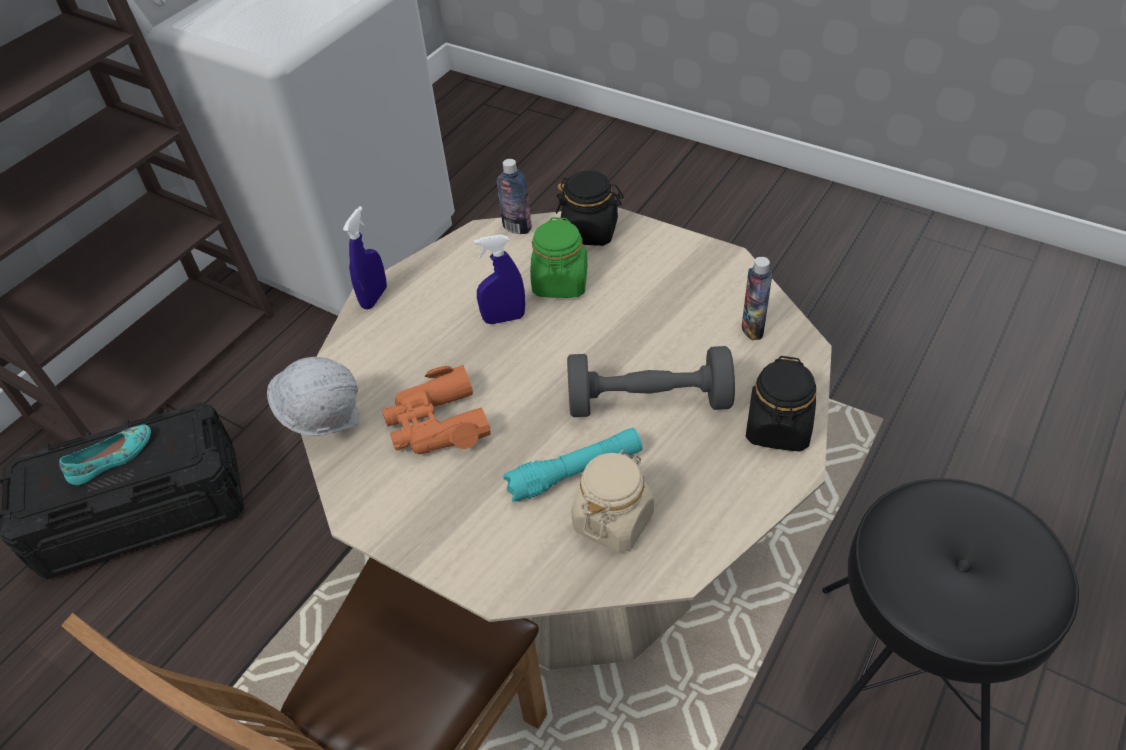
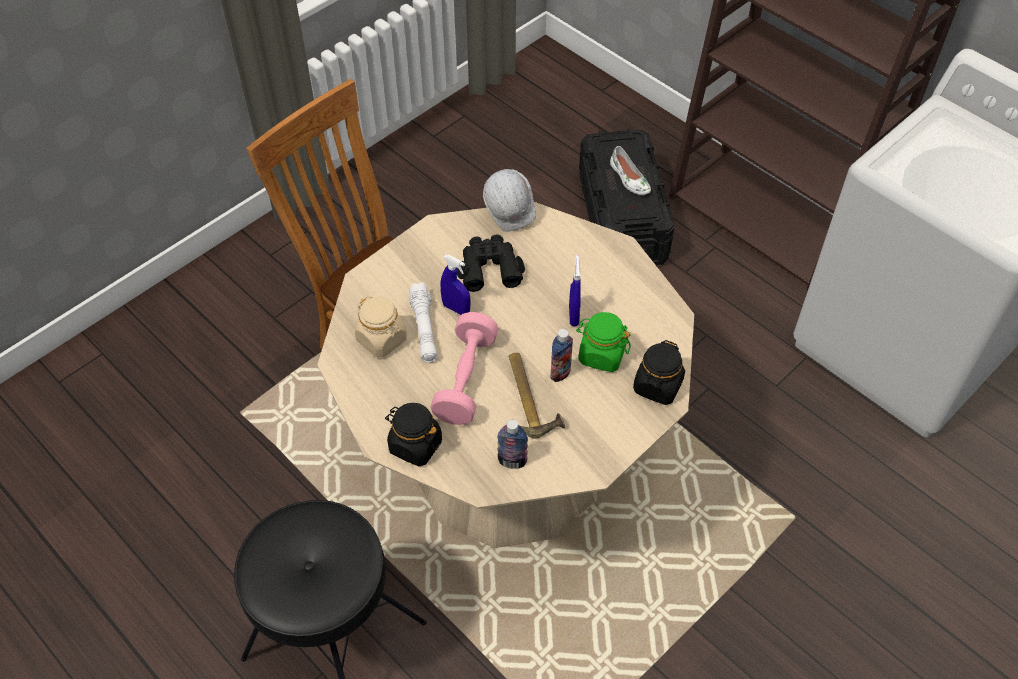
camera: 100 degrees right, 5 degrees up
turquoise shoe [59,424,151,485] -> white shoe [610,146,651,195]
blue spray bottle [343,206,387,309] -> blue spray bottle moved to [440,255,471,315]
orange binoculars [382,365,491,454] -> black binoculars [457,235,525,292]
bottle [497,159,532,234] -> bottle moved to [550,329,573,382]
turquoise flashlight [503,428,642,502] -> white flashlight [409,282,437,363]
grey dumbbell [567,346,735,417] -> pink dumbbell [430,312,498,425]
none -> hammer [508,353,565,439]

